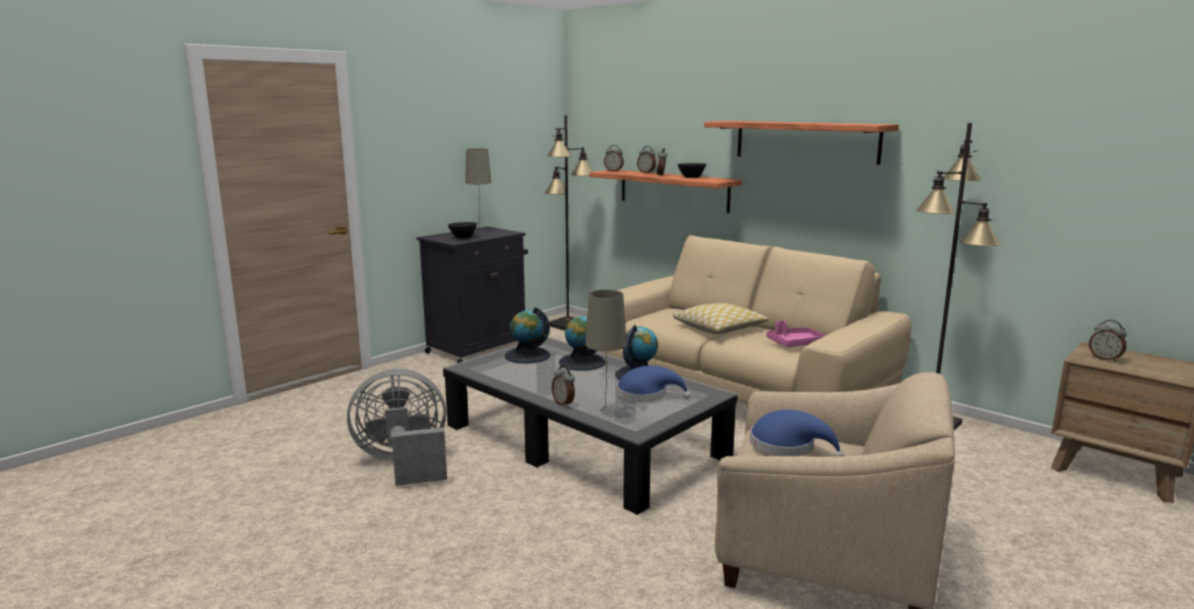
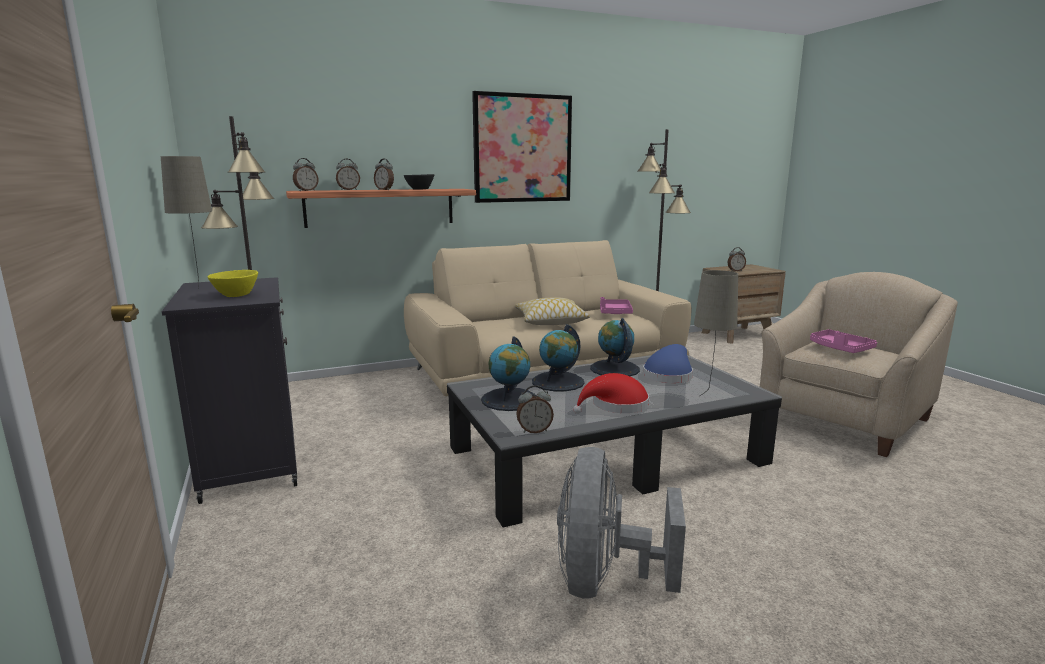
camera: 65 degrees left, 0 degrees up
black bowl [448,222,477,238] -> yellow bowl [208,270,258,297]
alarm clock [552,365,575,407] -> alarm clock moved to [516,385,554,433]
shelf [704,121,899,165] -> picture [472,91,572,203]
blue hat [750,410,844,457] -> pink tray [810,329,877,353]
none -> red hat [573,373,649,414]

